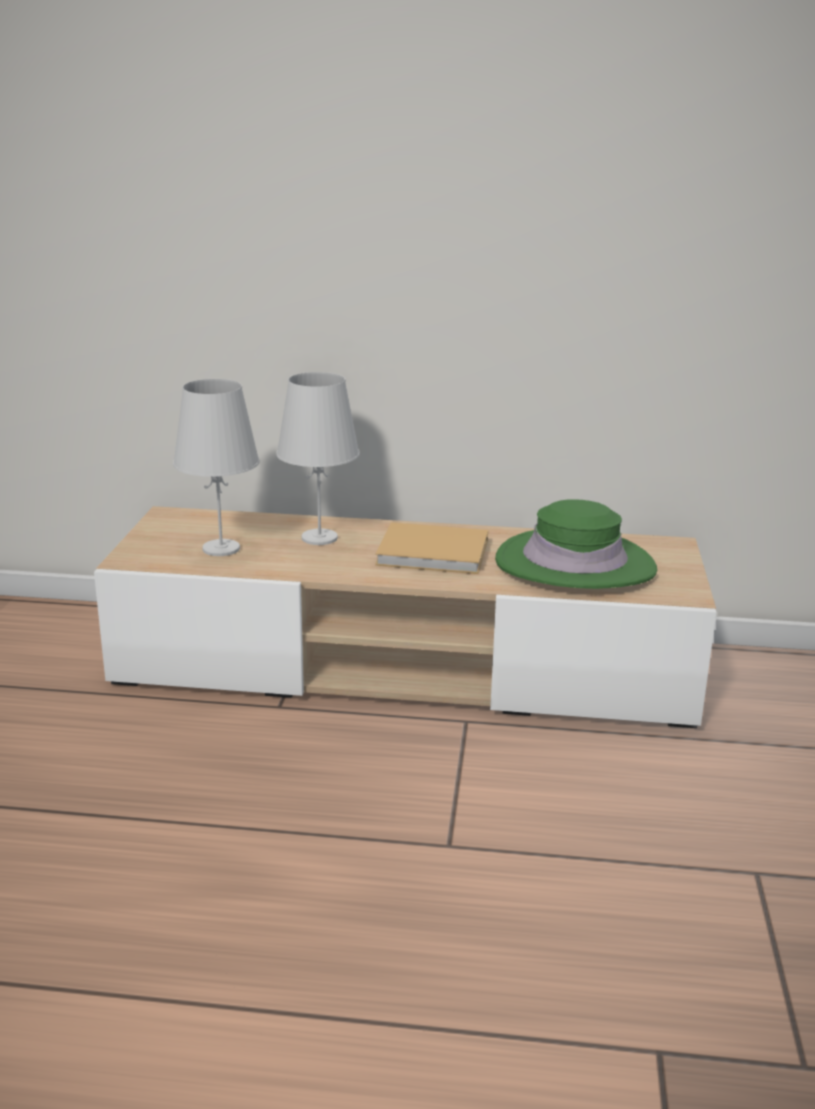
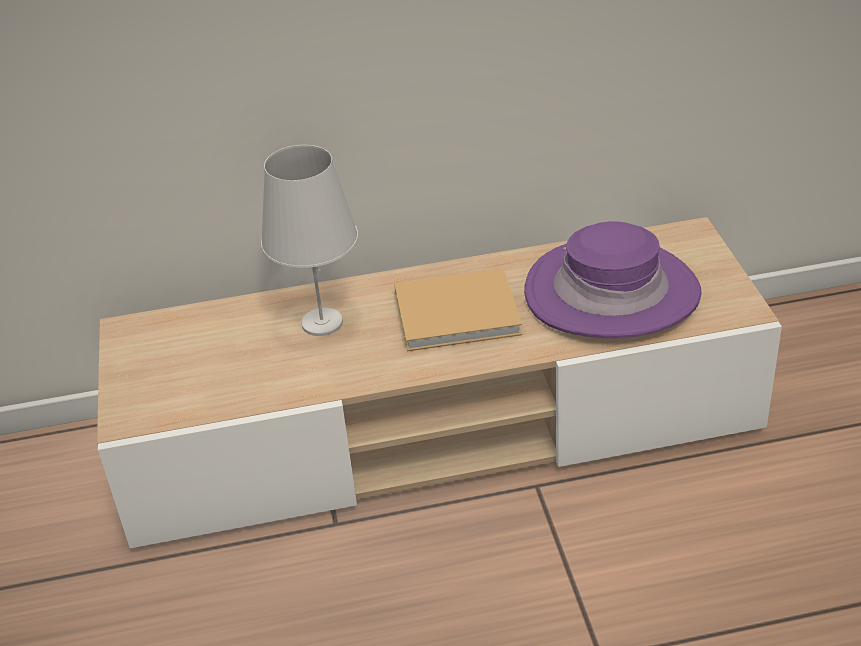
camera: 15 degrees left, 15 degrees up
white table lamp [173,379,260,556] -> none
green hat [495,499,657,589] -> purple hat [524,221,702,338]

